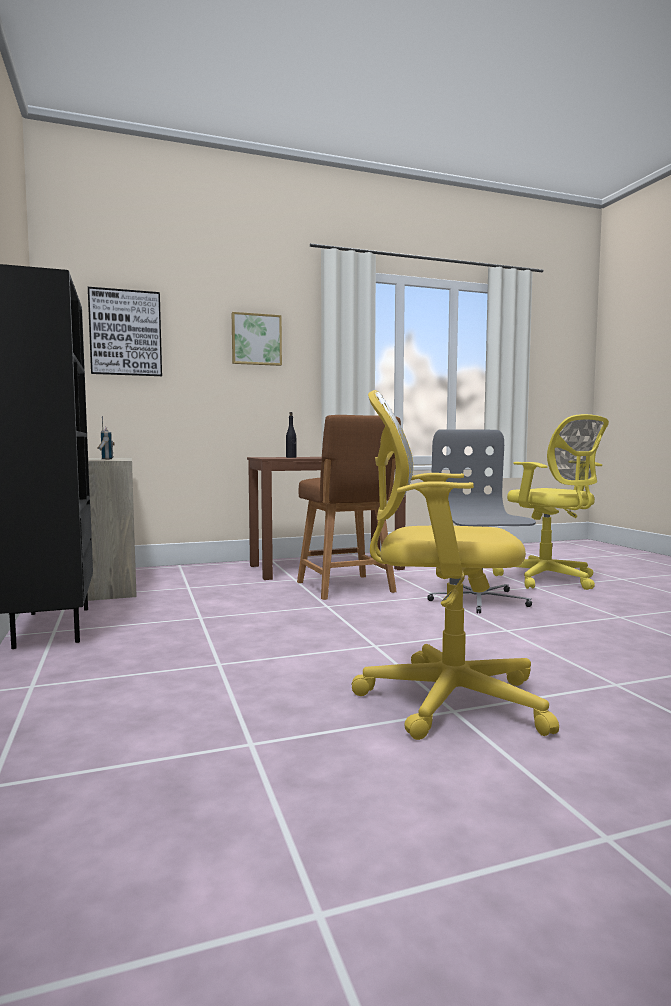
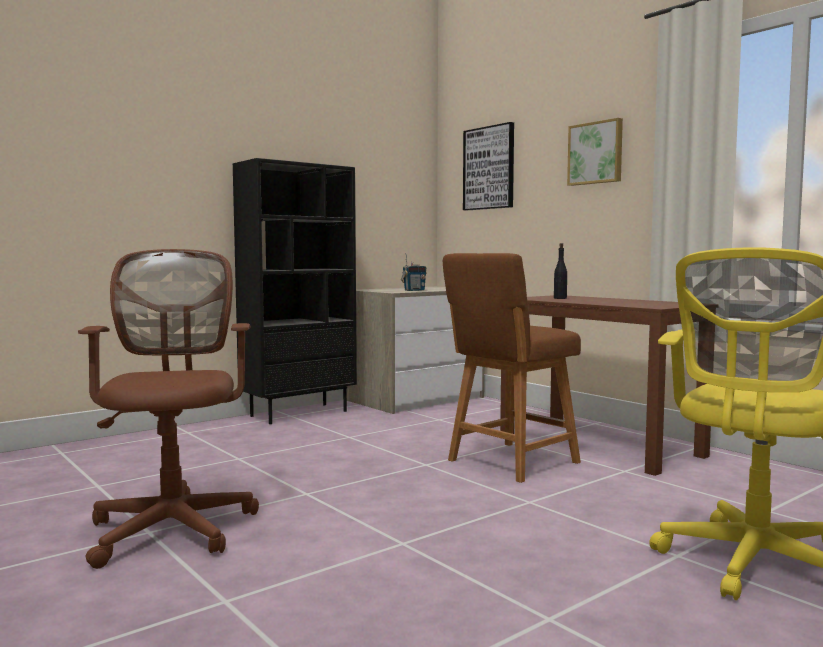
camera: 70 degrees right, 0 degrees up
yellow office chair [351,390,559,740] -> brown office chair [78,249,259,569]
grey office chair [427,430,536,613] -> none

